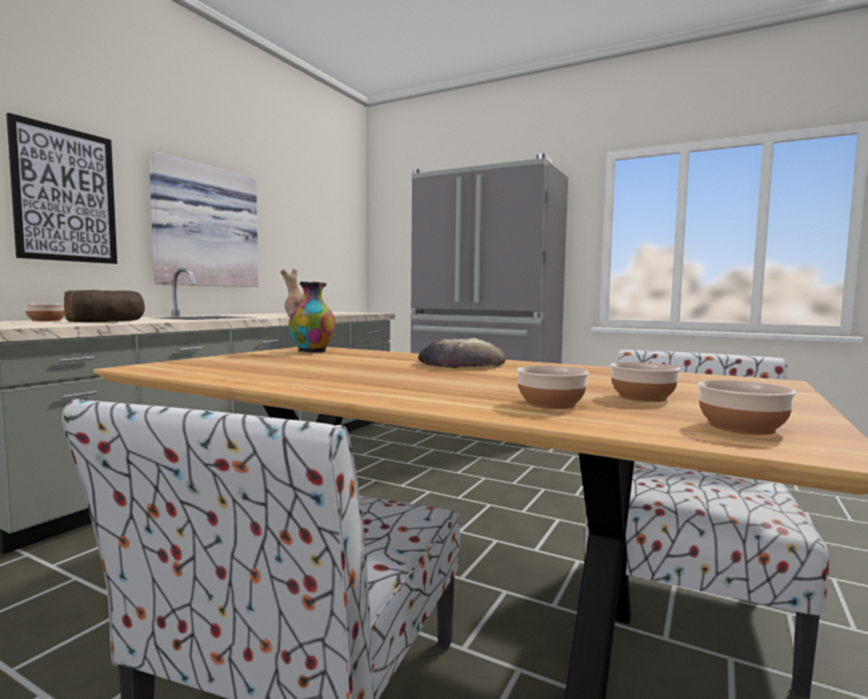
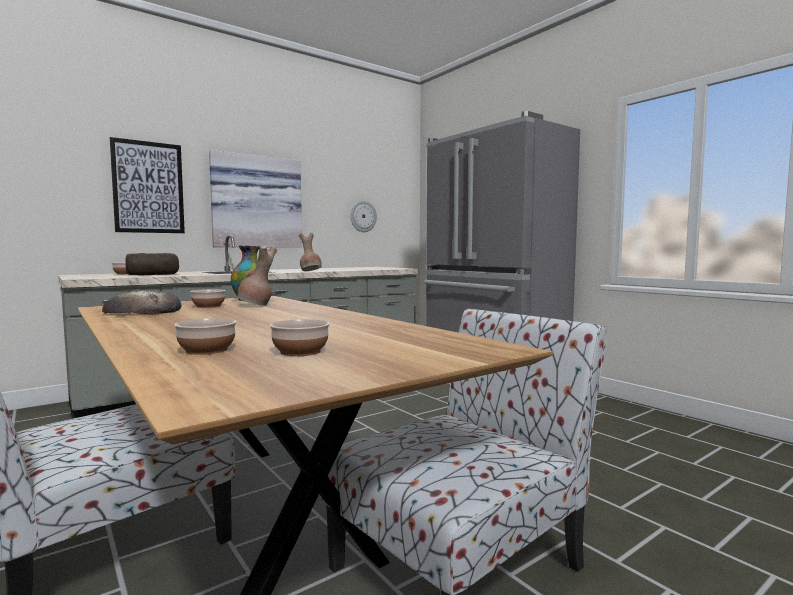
camera: 25 degrees right, 0 degrees up
bread [418,338,505,368] -> bread moved to [102,290,181,315]
bowl [698,380,796,435] -> bowl moved to [190,289,225,308]
none -> brown vase [237,245,277,306]
none -> wall clock [350,201,377,232]

